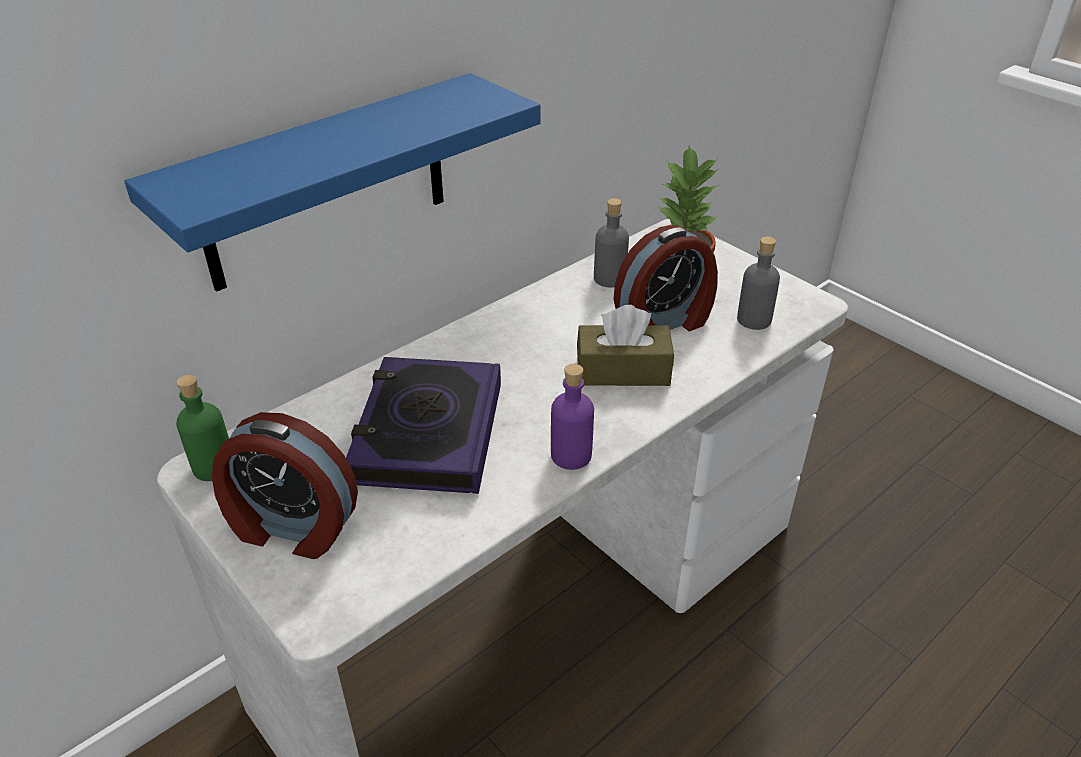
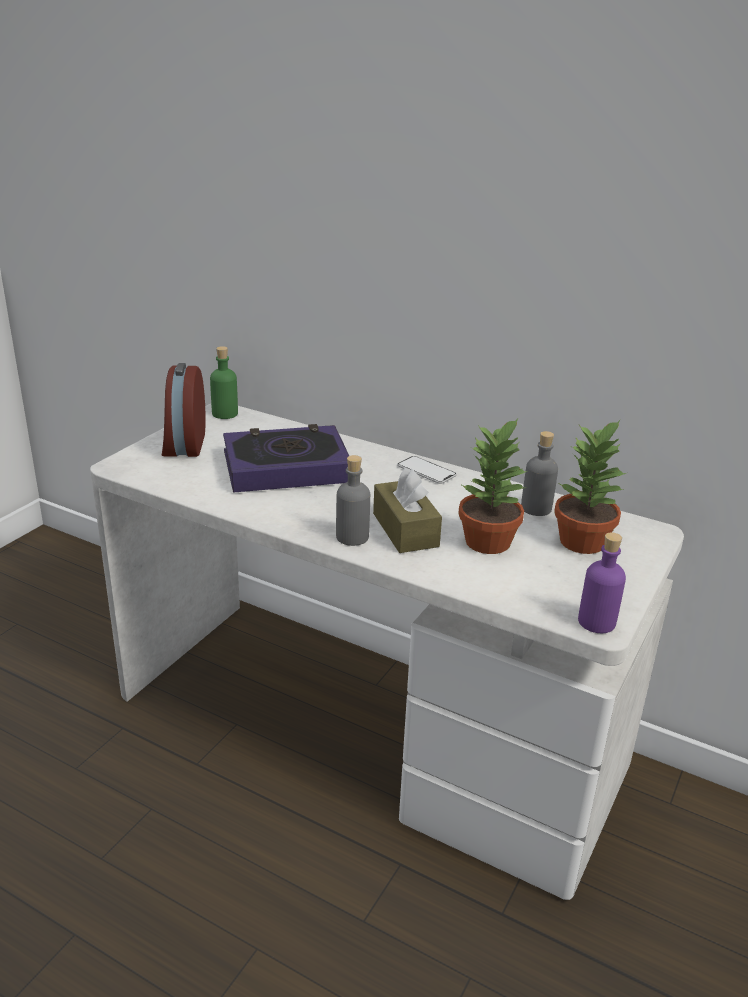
camera: 70 degrees right, 10 degrees down
blue shelf [124,73,541,292] -> none
purple bottle [551,364,594,470] -> purple bottle moved to [578,532,626,633]
alarm clock [614,225,718,331] -> potted plant [458,417,527,554]
grey bottle [737,236,780,330] -> grey bottle moved to [336,455,370,546]
none -> phone [397,456,457,484]

